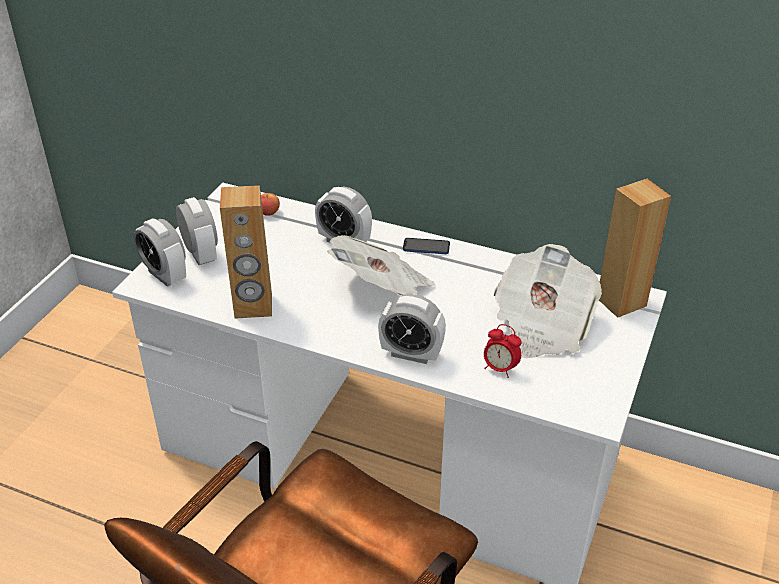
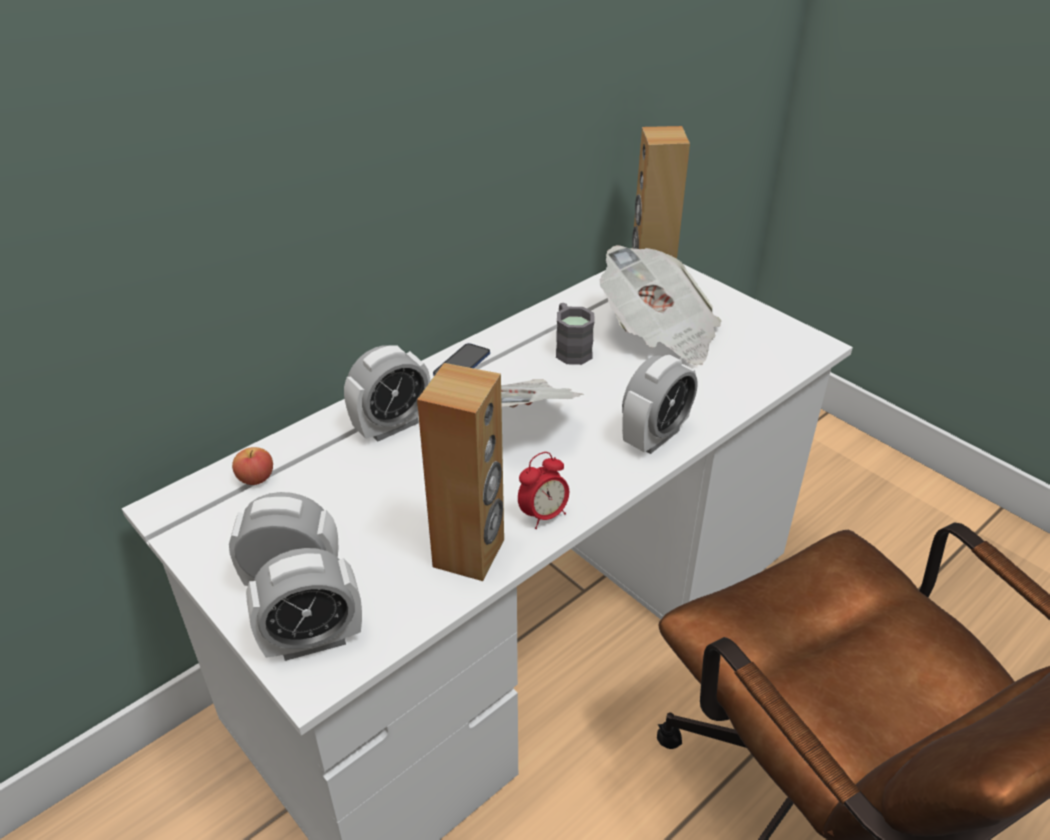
camera: 65 degrees left, 0 degrees up
alarm clock [484,324,522,378] -> alarm clock moved to [518,452,569,529]
none -> grey mug [556,303,595,365]

